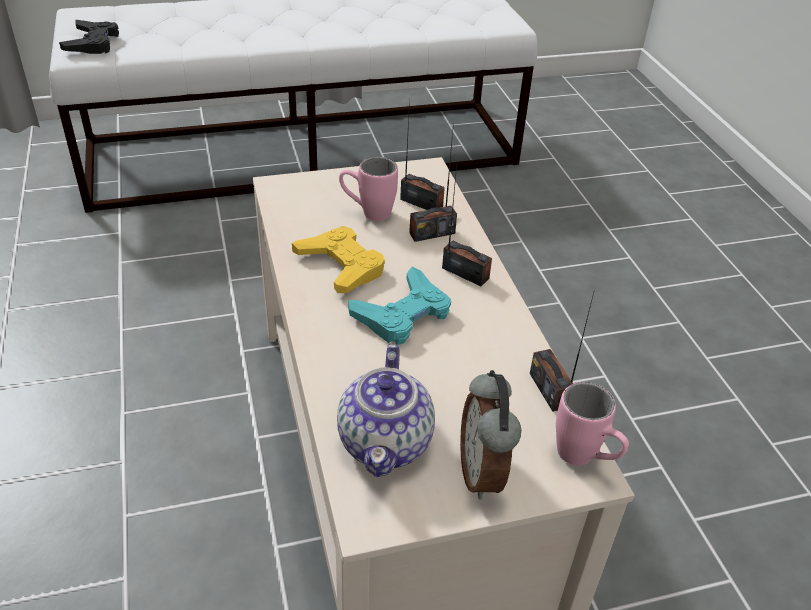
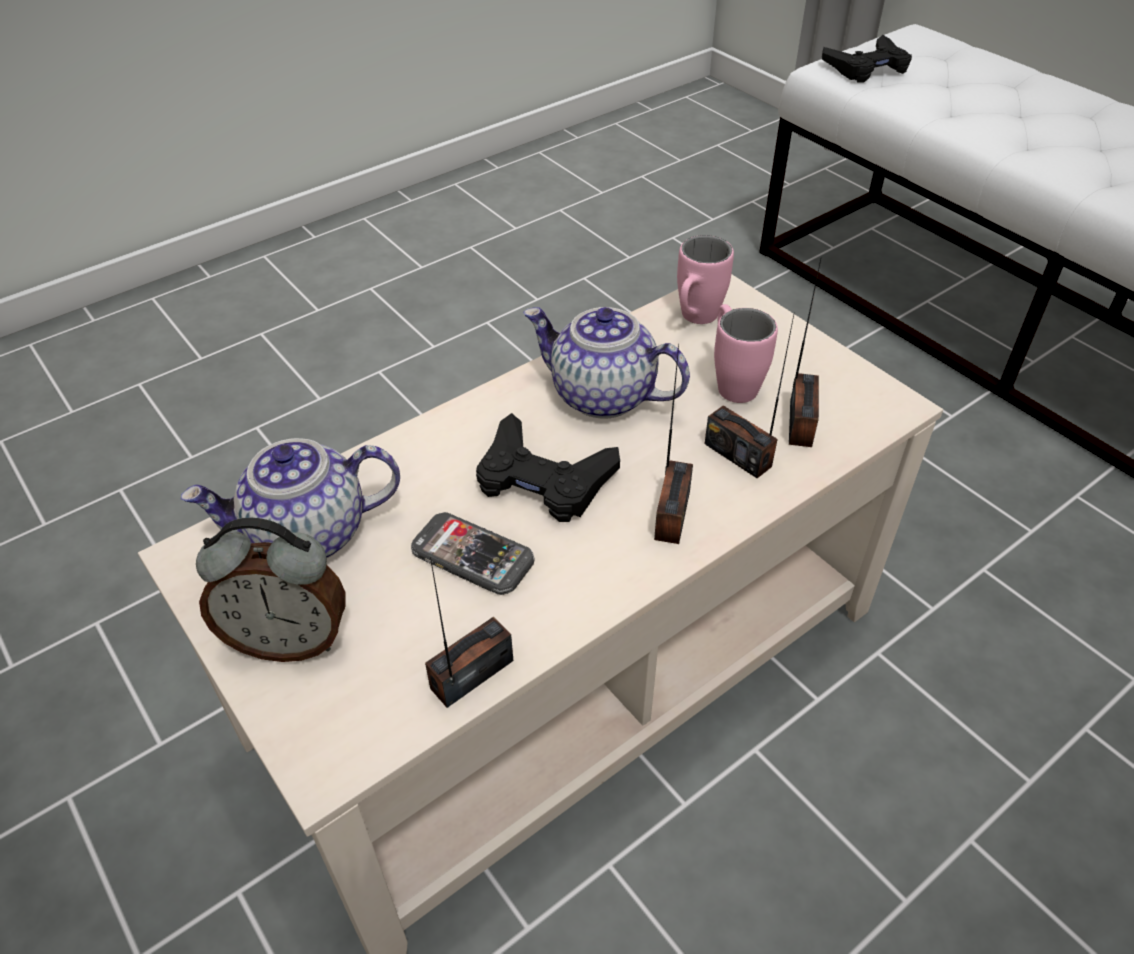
camera: 70 degrees right, 5 degrees up
yellow game controller [292,226,385,293] -> teapot [523,307,690,419]
turquoise game controller [348,266,451,345] -> black game controller [476,413,620,522]
alarm clock [460,370,521,499] -> alarm clock turned 150 degrees counterclockwise [196,518,346,662]
pink mug [556,382,629,465] -> pink mug moved to [677,235,734,324]
none -> phone [411,512,534,595]

